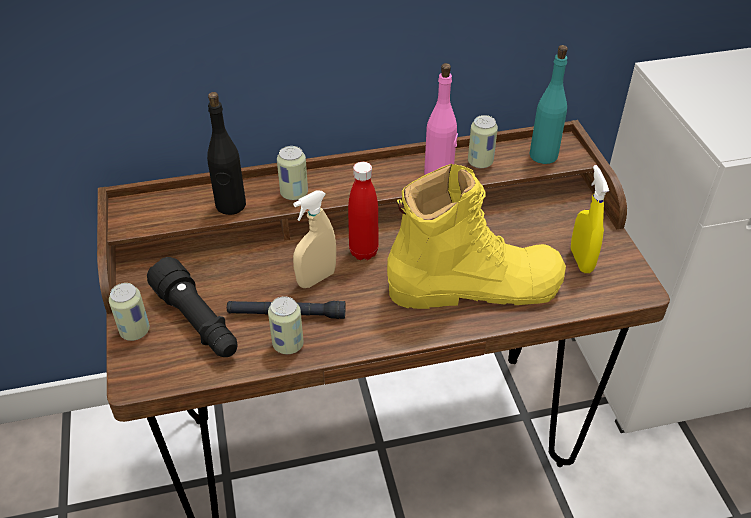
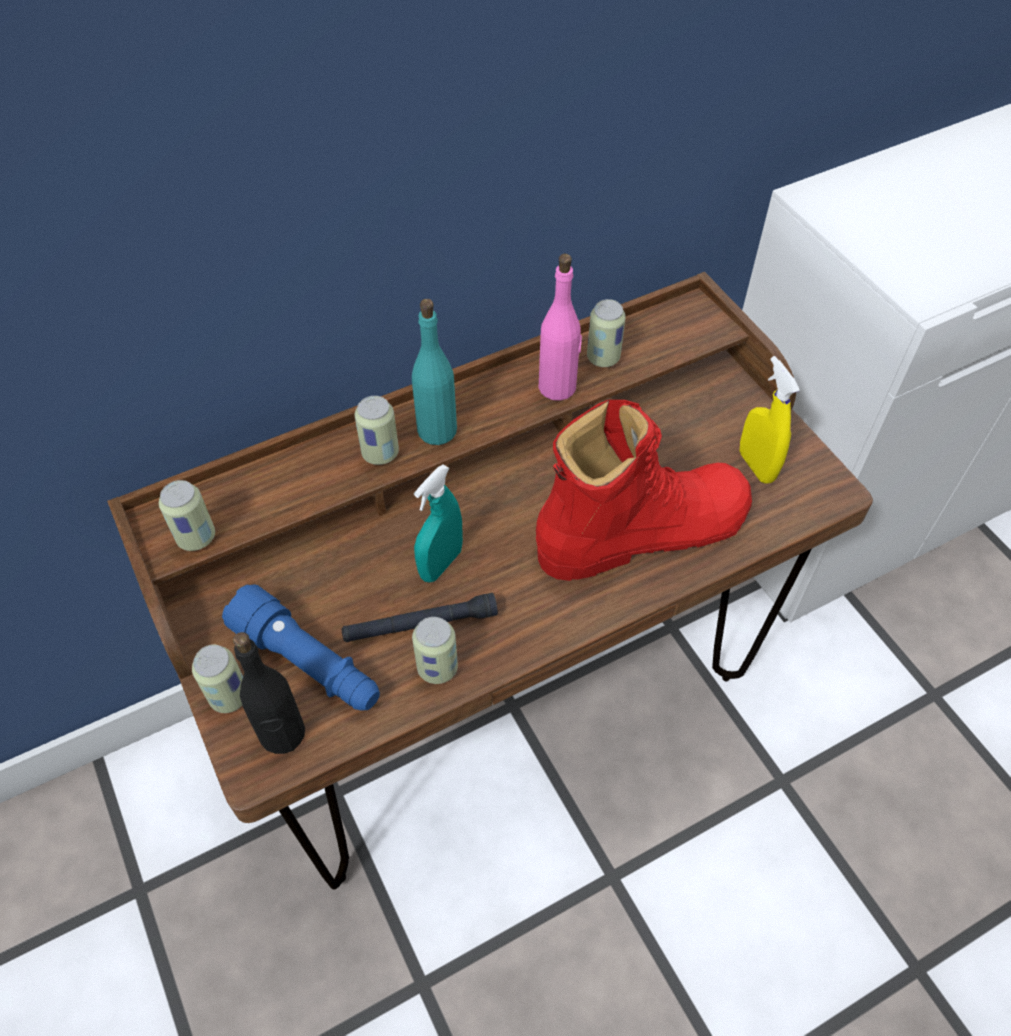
camera: 15 degrees left, 10 degrees up
black flashlight [147,257,237,357] -> blue flashlight [222,584,380,710]
black bottle [207,92,246,215] -> black bottle moved to [233,632,305,754]
beige spray bottle [293,190,336,288] -> turquoise spray bottle [414,465,463,583]
red bottle [348,162,378,260] -> none
yellow boot [387,164,566,309] -> red boot [536,400,752,581]
turquoise bottle [530,45,568,164] -> turquoise bottle moved to [412,299,457,445]
none -> can [159,480,215,551]

